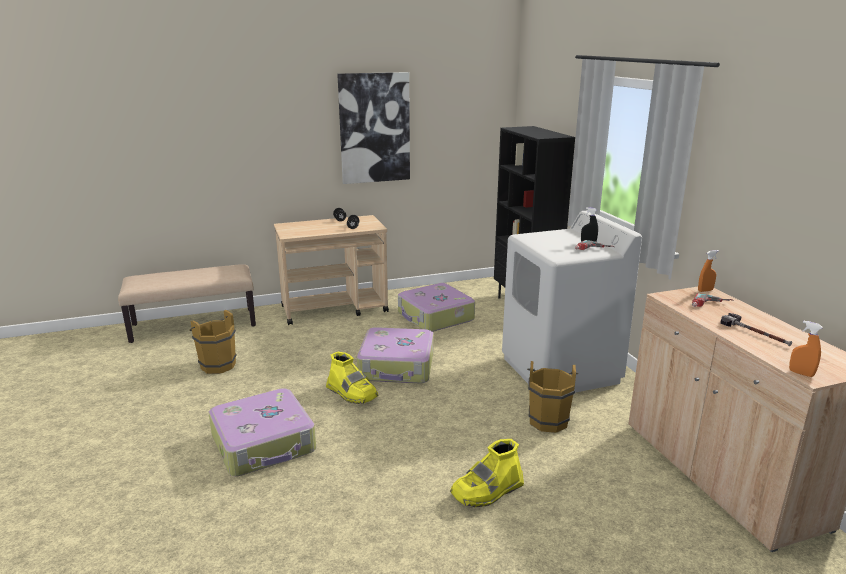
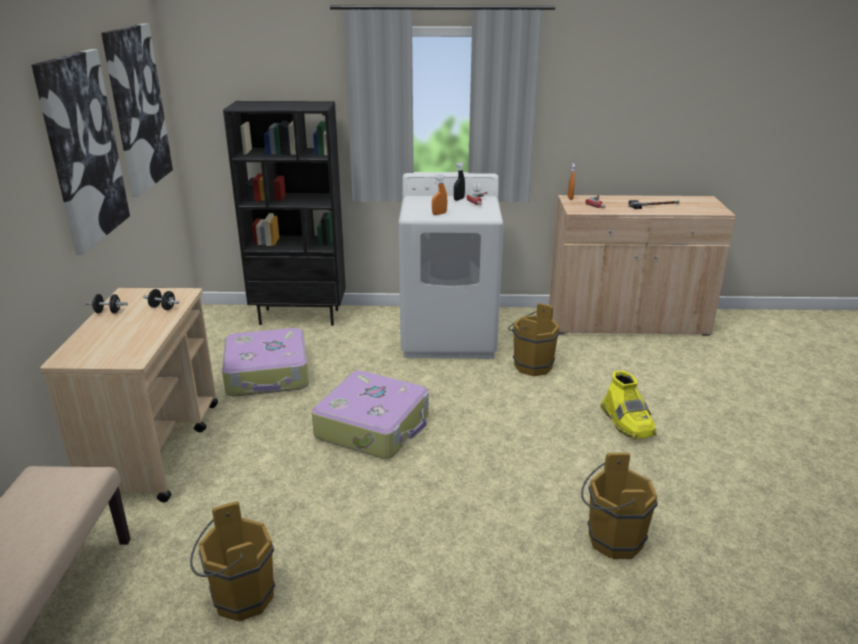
camera: 70 degrees left, 5 degrees up
suitcase [209,388,316,476] -> none
yellow boot [326,352,379,404] -> none
orange spray bottle [789,321,823,377] -> orange spray bottle moved to [432,175,447,215]
none -> picture [101,23,173,197]
none -> brown bucket [581,453,658,559]

